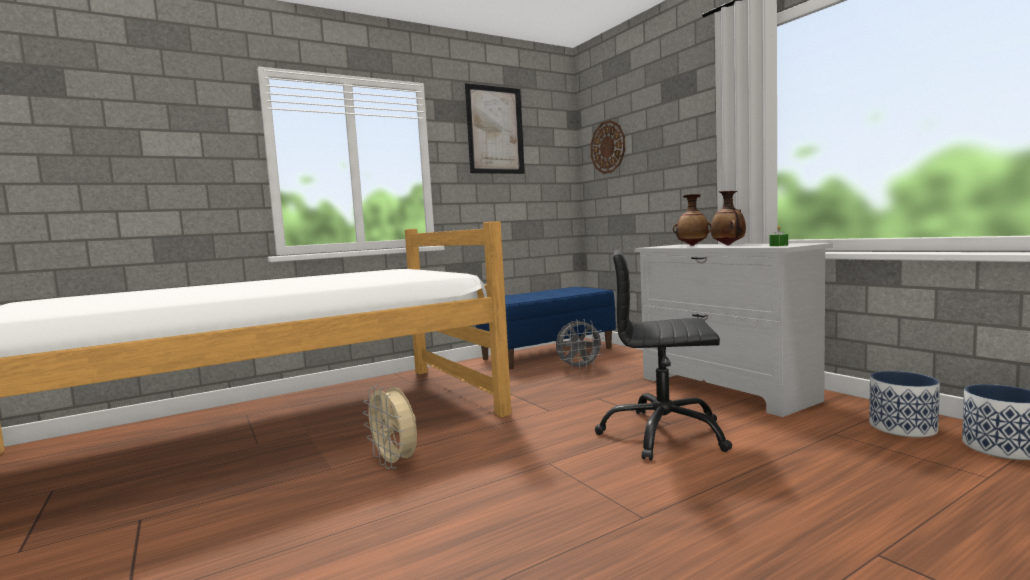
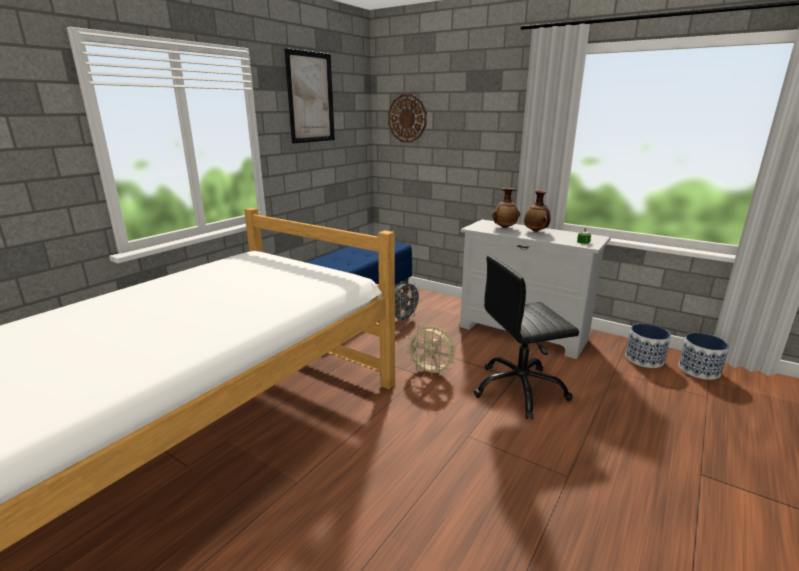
camera: 25 degrees left, 15 degrees up
beige fan [363,385,417,469] -> beige fan moved to [405,326,455,377]

